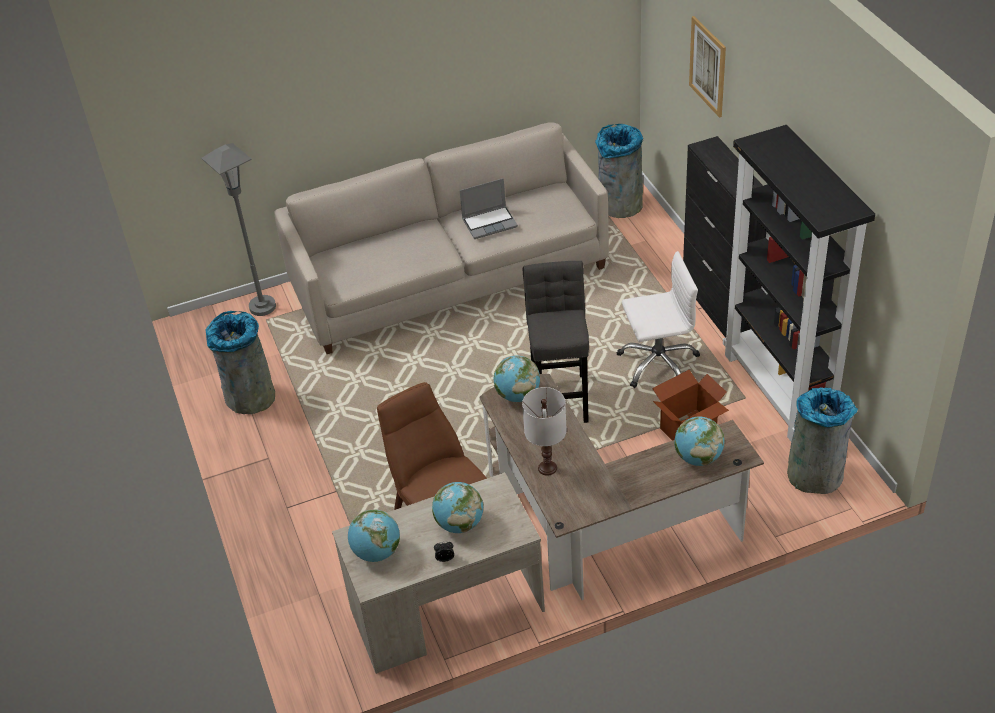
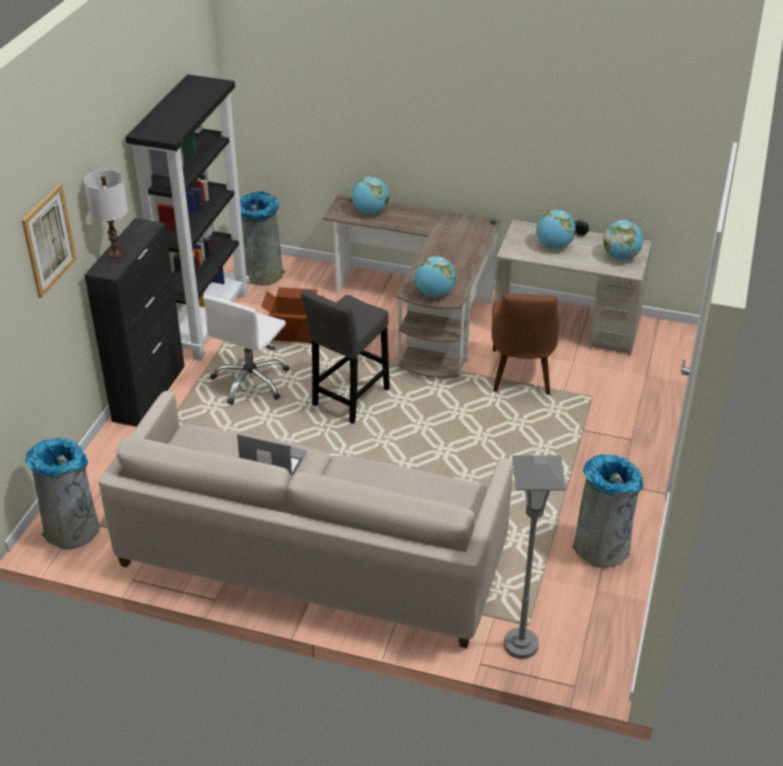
camera: 145 degrees left, 5 degrees down
white table lamp [522,387,567,476] -> white table lamp moved to [84,170,128,259]
white office chair [617,251,700,388] -> white office chair turned 90 degrees counterclockwise [203,295,290,405]

